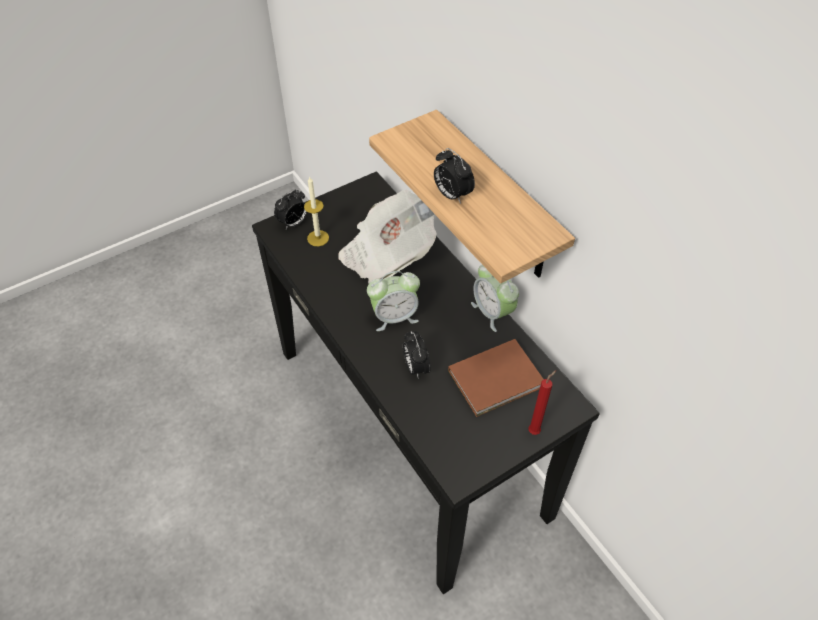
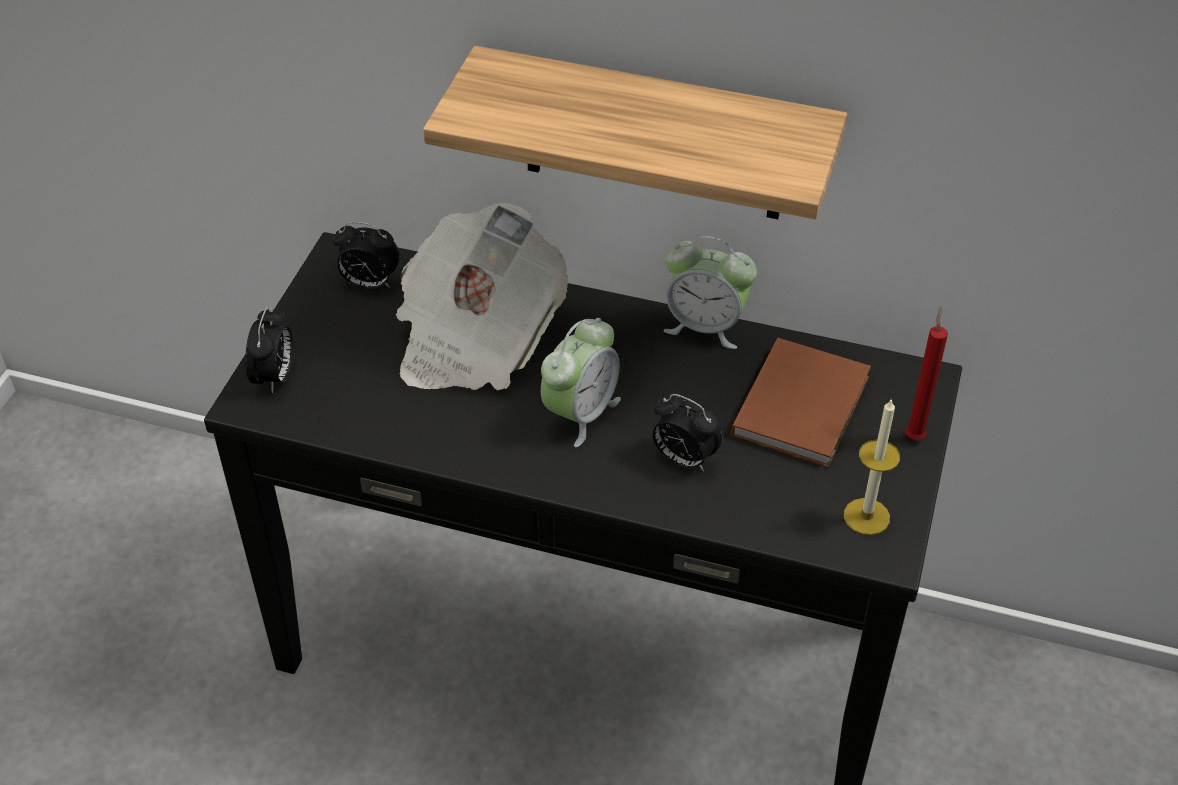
camera: 40 degrees left, 5 degrees down
candle [304,177,329,246] -> candle moved to [844,398,900,535]
alarm clock [434,148,475,204] -> alarm clock moved to [333,222,400,289]

